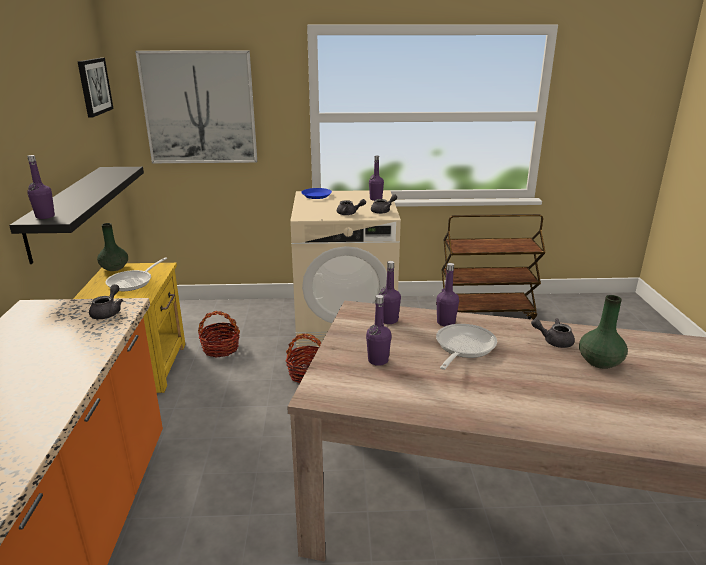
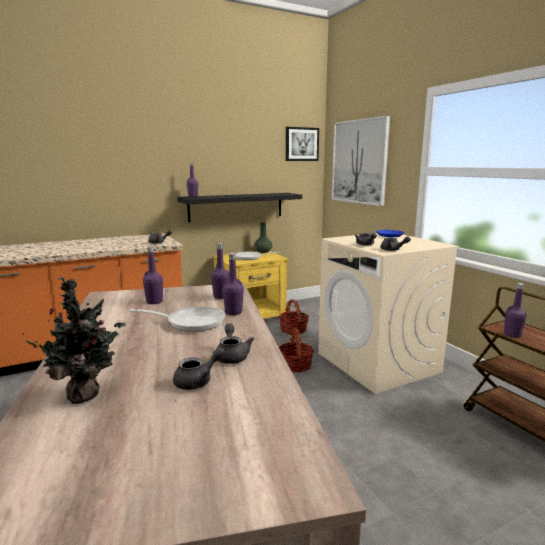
camera: 65 degrees right, 10 degrees down
purple bottle [369,156,384,201] -> purple bottle moved to [504,283,527,338]
green vase [579,295,628,369] -> grey teapot [173,347,225,390]
none -> potted plant [22,277,126,404]

